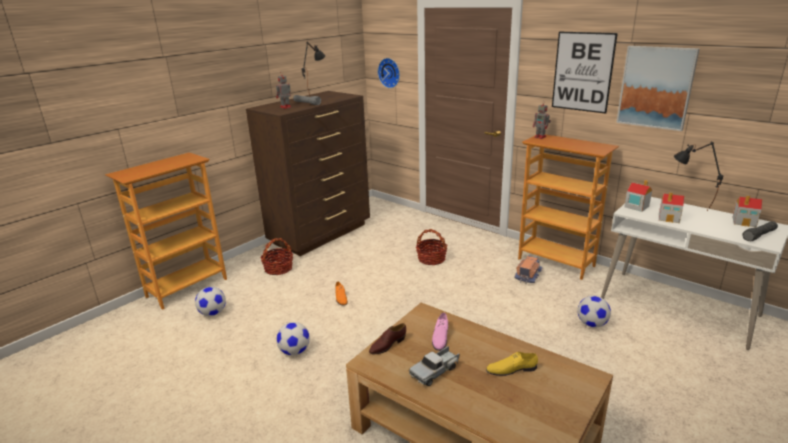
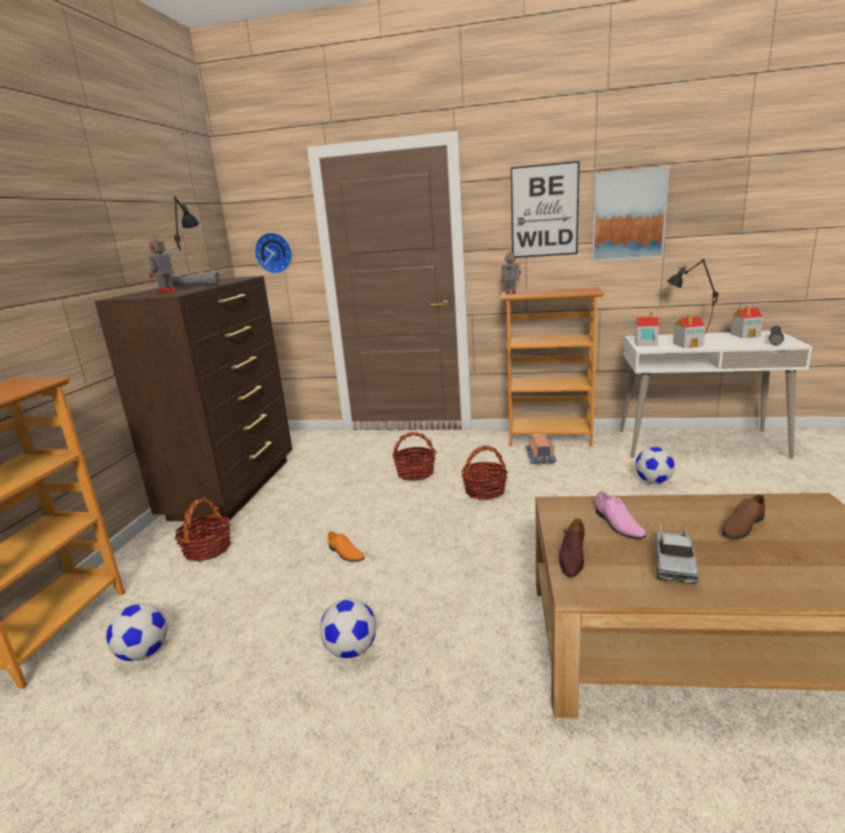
camera: 30 degrees left, 5 degrees down
yellow shoe [486,352,538,376] -> brown shoe [722,495,765,539]
none -> basket [461,446,508,500]

